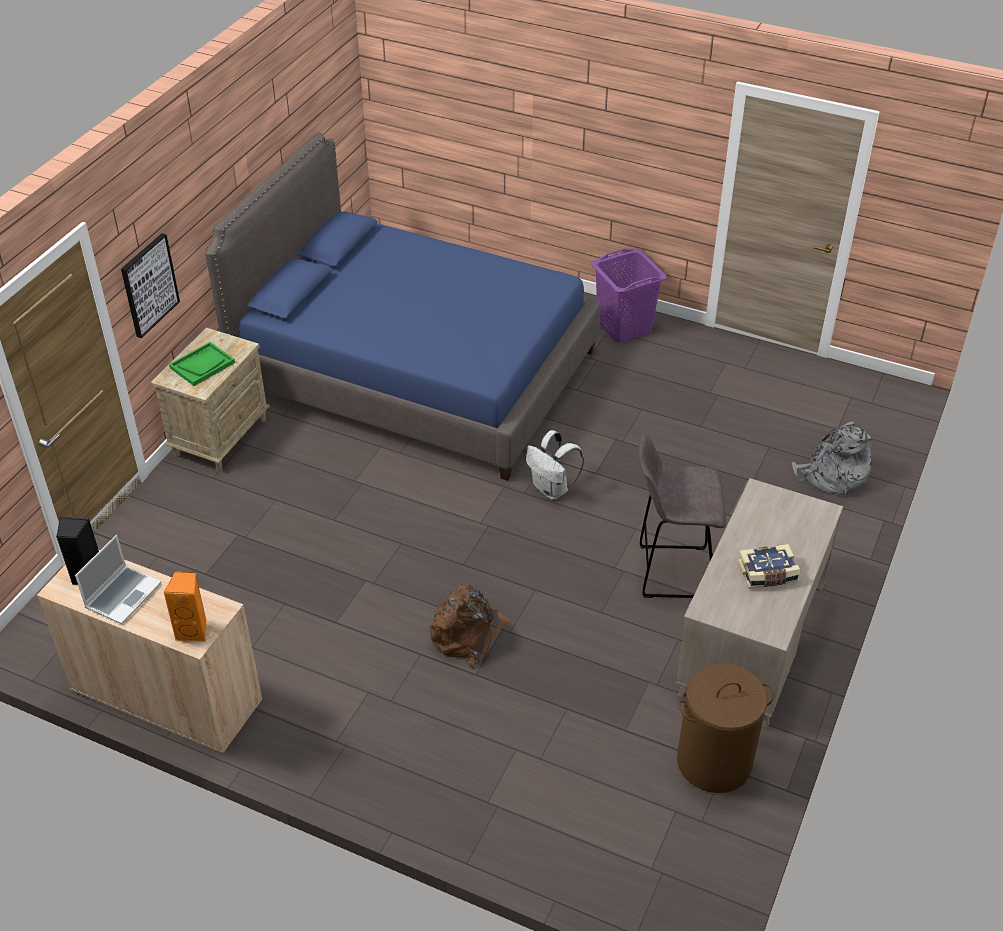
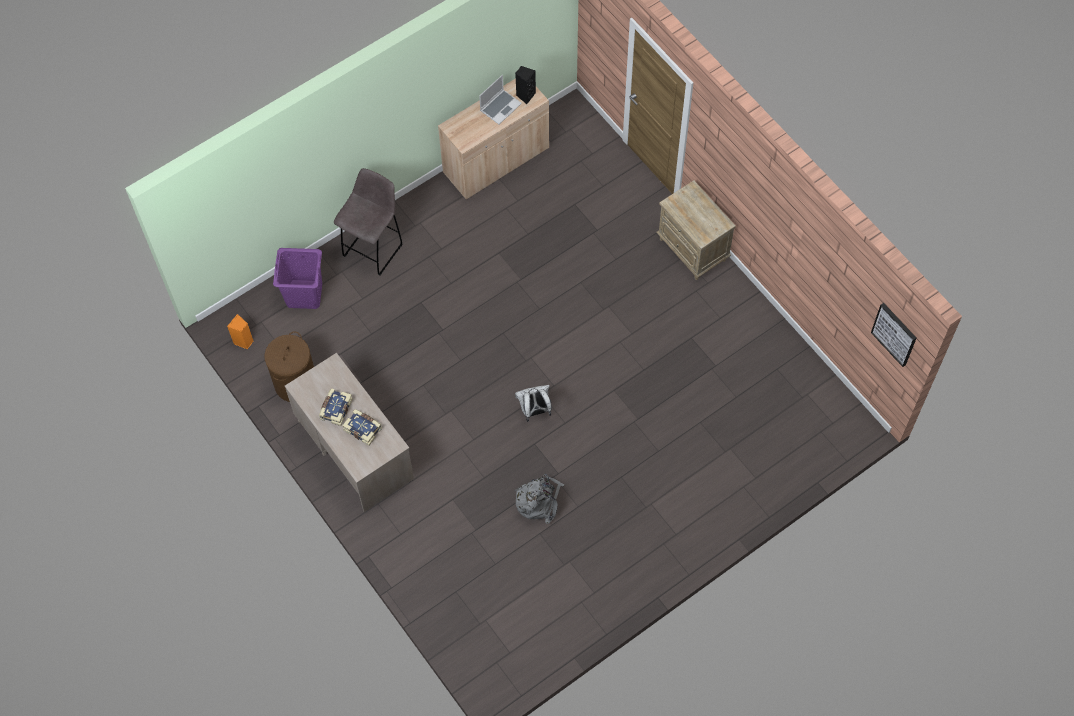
camera: 120 degrees right, 20 degrees up
laptop [75,535,161,624] -> laptop turned 105 degrees counterclockwise [479,75,522,124]
picture [121,233,180,338] -> picture moved to [871,303,916,367]
orange speaker [163,571,207,642] -> orange speaker moved to [227,314,254,349]
green tray [169,342,235,386] -> none
blue bed [205,133,600,481] -> none
brown backpack [429,583,512,666] -> none
purple laundry basket [591,248,667,343] -> purple laundry basket moved to [273,248,322,309]
grey stool [639,433,726,598] -> grey stool moved to [334,168,403,275]
grey backpack [792,421,872,496] -> grey backpack moved to [515,474,565,524]
none -> book [342,409,382,446]

